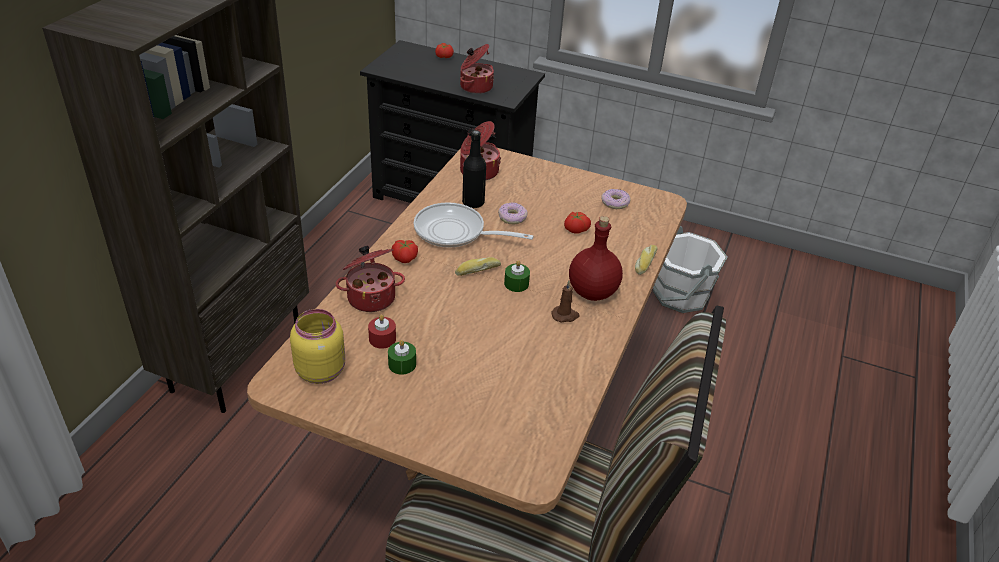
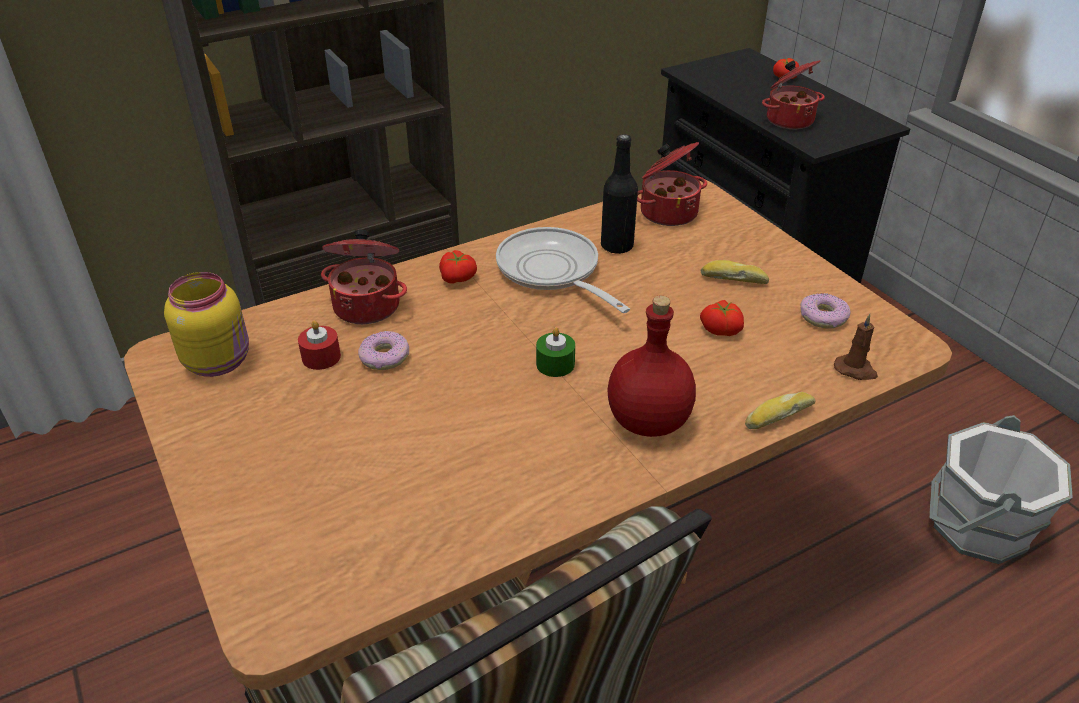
camera: 40 degrees right, 0 degrees up
green candle [388,340,416,375] -> none
bread [455,257,501,276] -> bread moved to [701,260,769,284]
donut [498,202,527,224] -> donut moved to [358,331,409,370]
brown candle [551,281,580,322] -> brown candle moved to [834,314,878,380]

